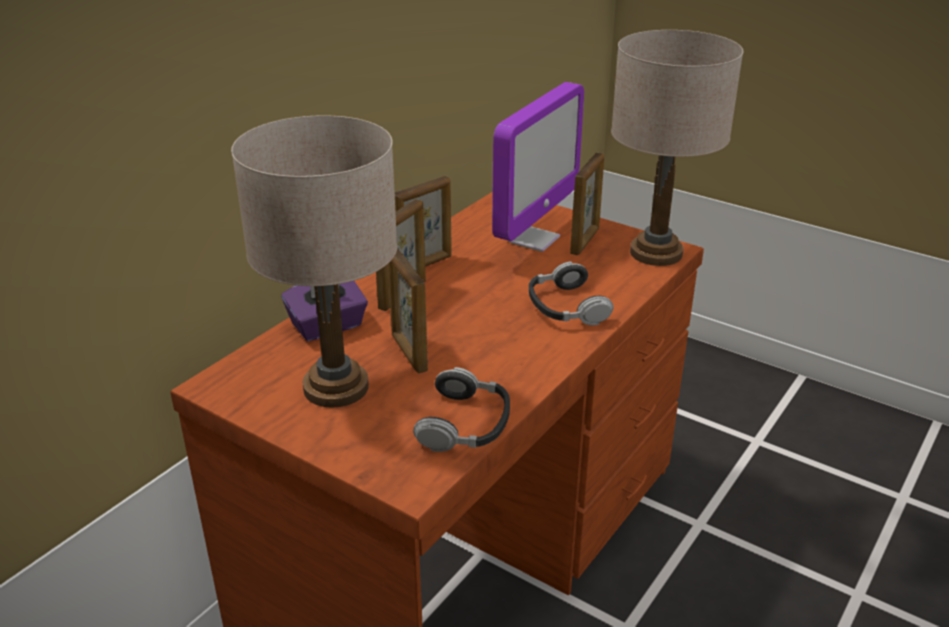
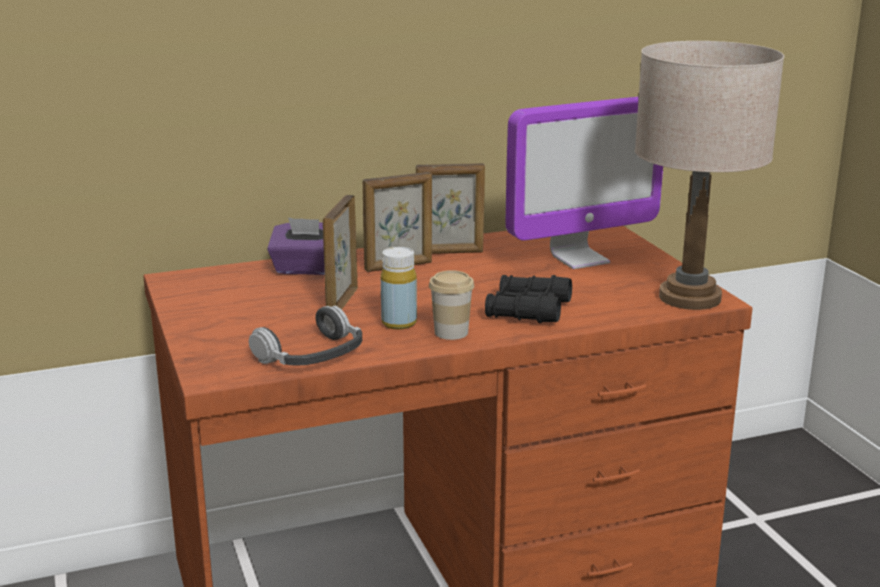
camera: 35 degrees right, 10 degrees down
beige table lamp [231,115,398,407] -> none
headphones [529,261,614,326] -> black binoculars [485,275,572,323]
picture frame [570,153,604,255] -> none
none -> yellow bottle [381,247,417,330]
none -> cup [429,270,474,340]

